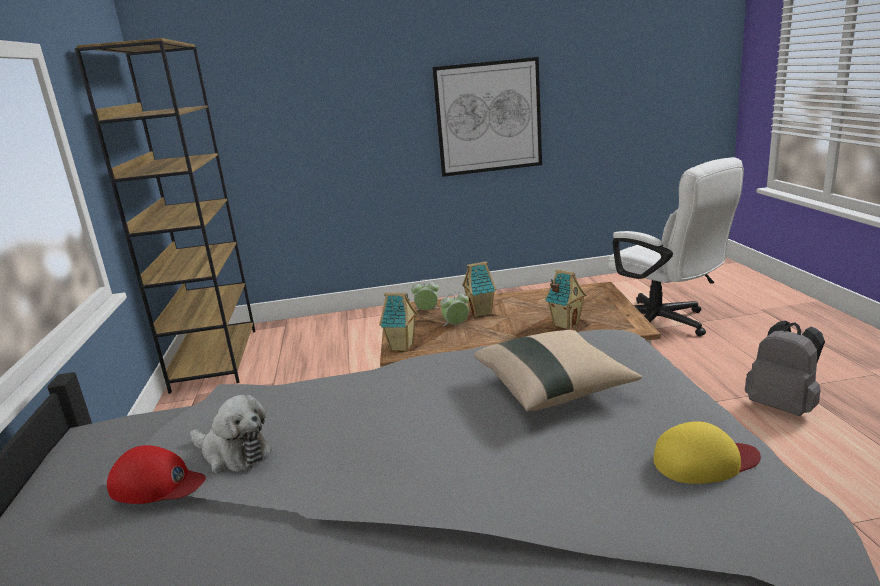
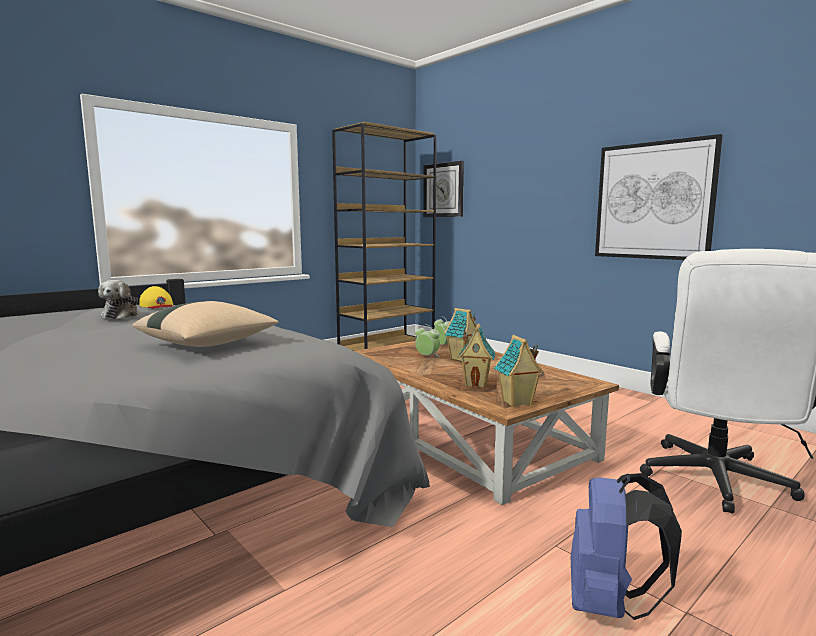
camera: 55 degrees right, 10 degrees down
red cap [107,445,206,504] -> none
toy house [379,292,417,351] -> toy house moved to [494,335,543,407]
yellow cap [653,421,761,484] -> yellow cap moved to [140,286,173,309]
grey backpack [745,321,825,416] -> blue backpack [571,473,682,620]
none -> wall clock [423,161,464,217]

